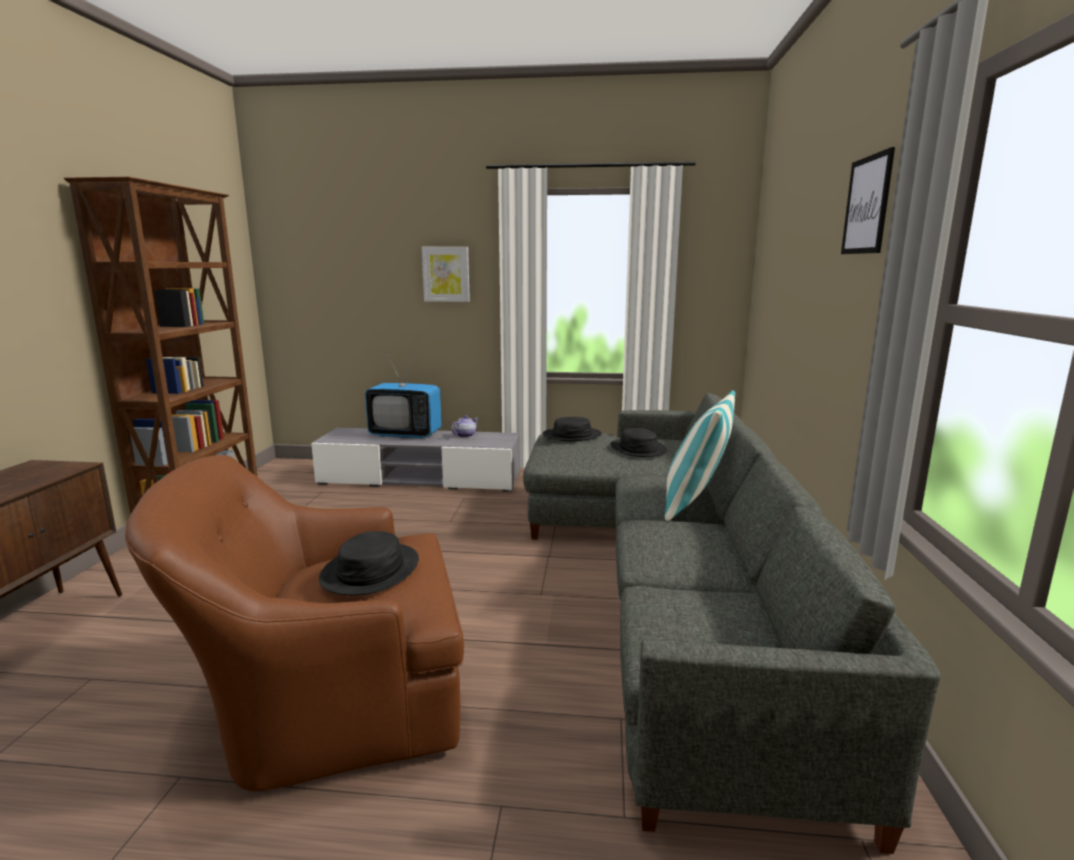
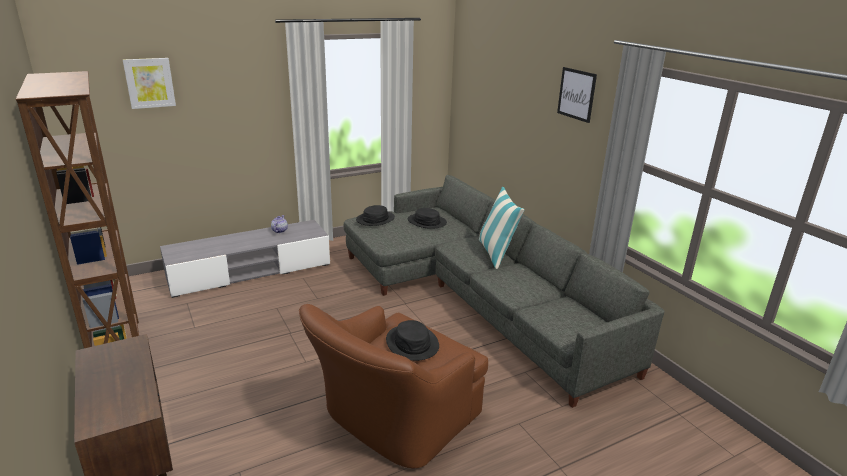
camera: 35 degrees left, 10 degrees up
television [365,352,442,439] -> none
picture [422,247,470,302] -> picture moved to [123,58,176,109]

